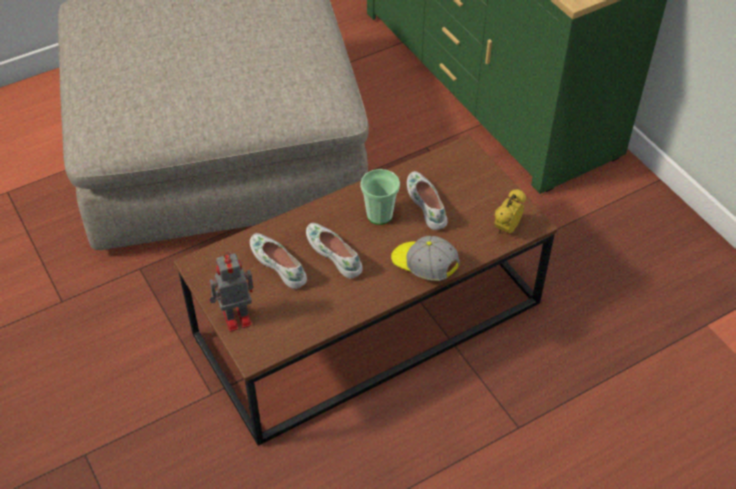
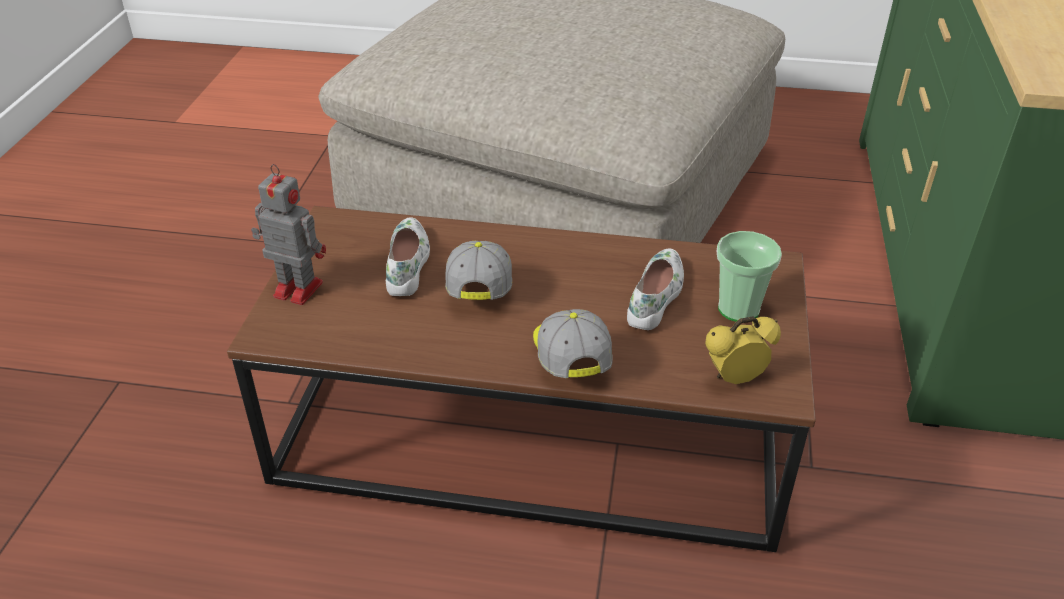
camera: 40 degrees right, 10 degrees down
white shoe [306,223,363,278] -> cap [445,241,512,300]
cup [360,169,400,225] -> cup moved to [717,231,782,322]

